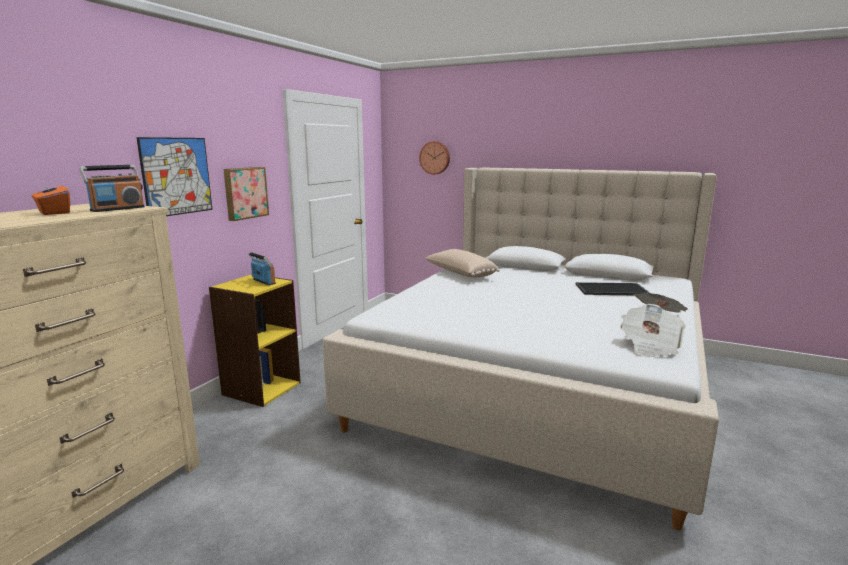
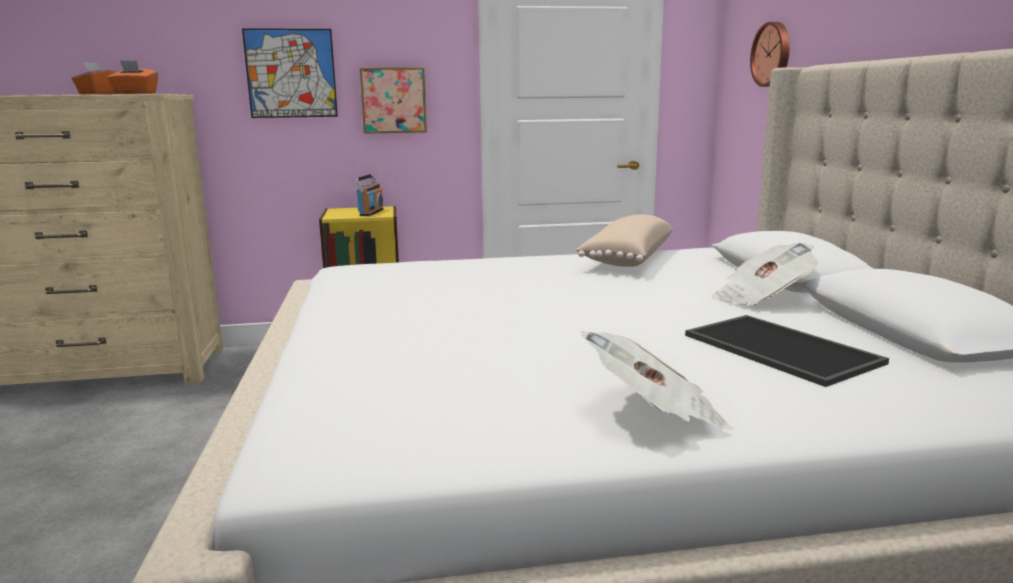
camera: 55 degrees right, 0 degrees up
radio [79,165,145,212] -> orange tissue box [107,60,158,94]
newspaper [620,304,685,357] -> newspaper moved to [712,243,818,305]

